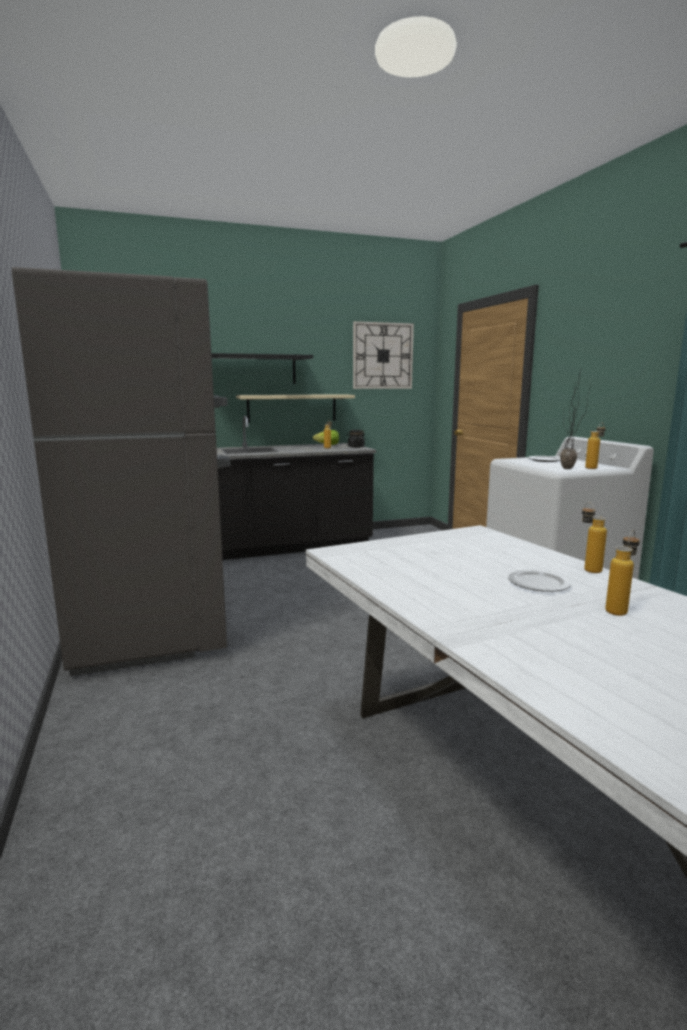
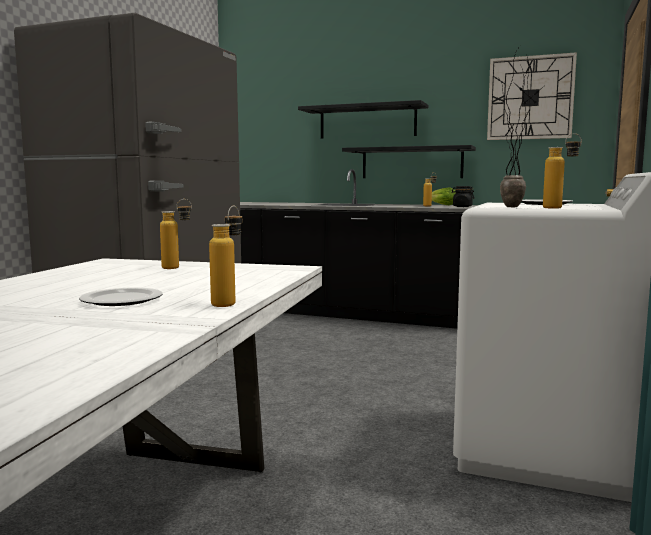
camera: 40 degrees right, 5 degrees down
beige shelf [236,394,355,423] -> black shelf [342,145,476,178]
bottle [605,530,640,616] -> bottle moved to [160,199,192,269]

